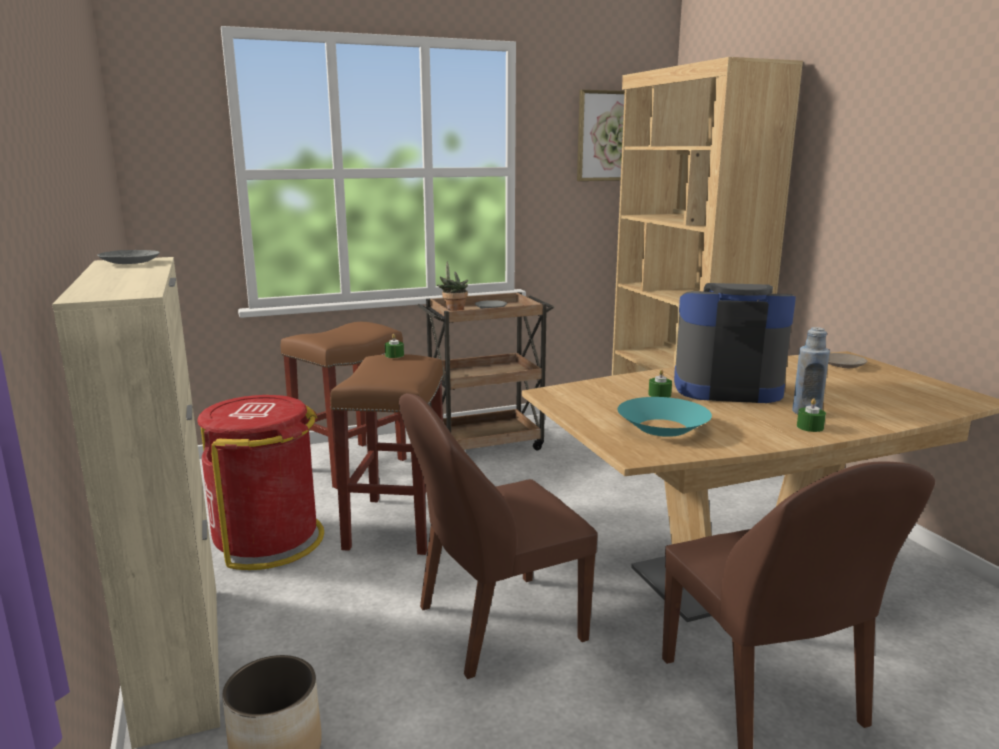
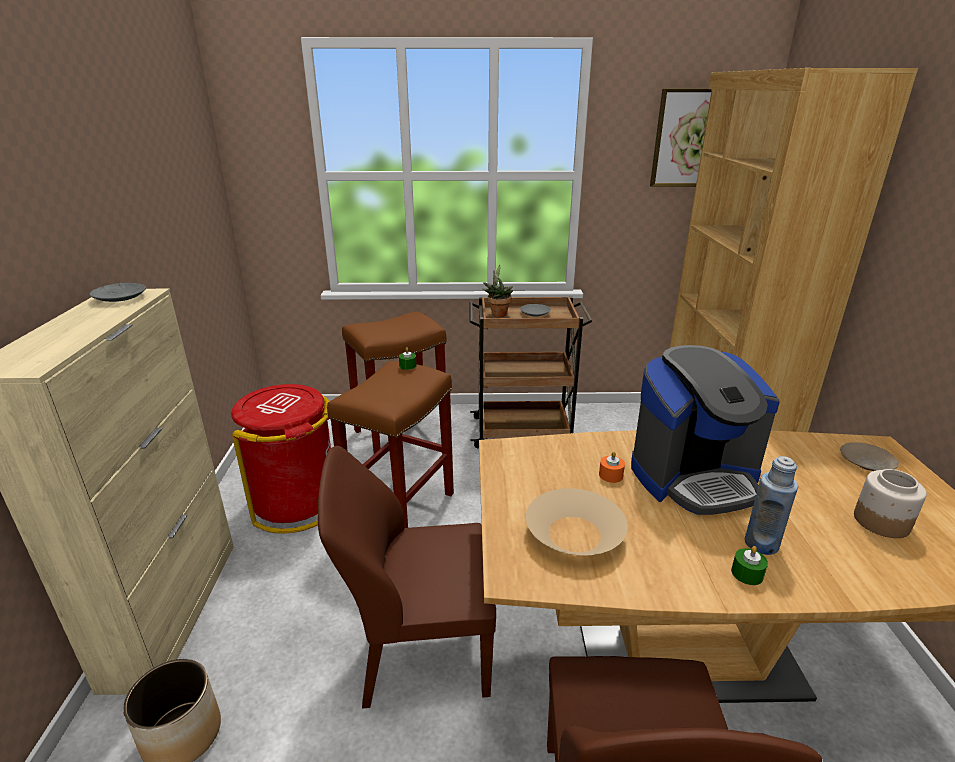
camera: 20 degrees right, 10 degrees up
turquoise bowl [618,397,712,437] -> beige bowl [526,488,628,556]
green candle [648,369,672,398] -> orange candle [599,451,625,483]
coffee machine [674,283,796,403] -> coffee machine turned 135 degrees clockwise [631,345,780,515]
none -> jar [854,469,927,538]

